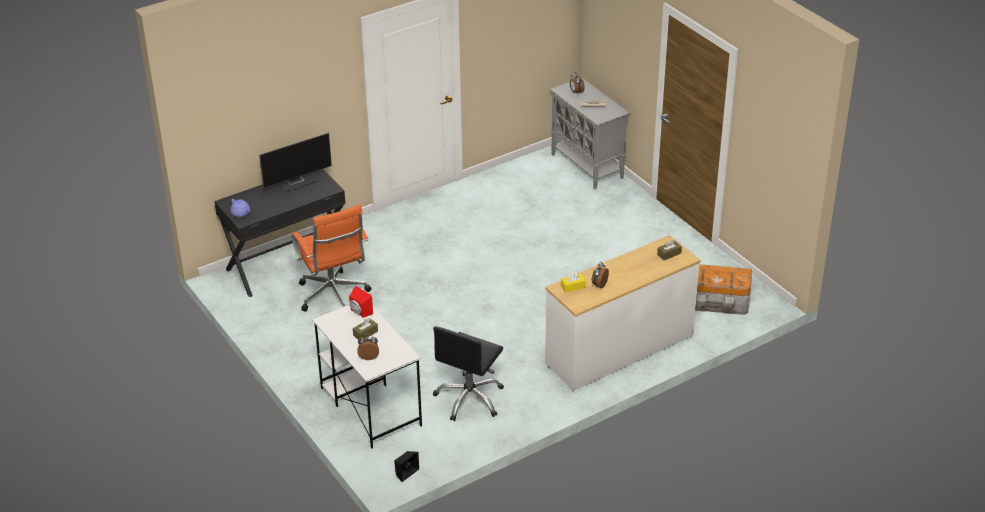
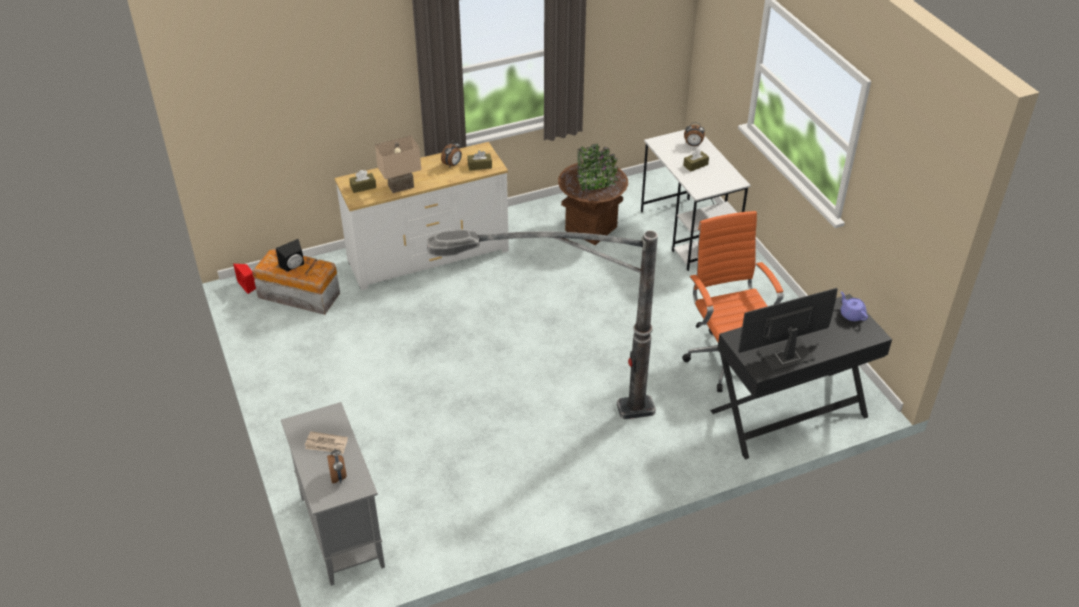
camera: 170 degrees left, 5 degrees up
red speaker [349,286,373,318] -> red speaker moved to [233,264,256,294]
black speaker [394,451,419,482] -> black speaker moved to [276,239,304,272]
black office chair [433,326,504,421] -> brown planter [558,144,628,245]
yellow tissue box [561,271,586,293] -> brown tissue box [467,150,492,171]
none -> beige table lamp [375,136,421,193]
none -> floor lamp [427,229,658,419]

